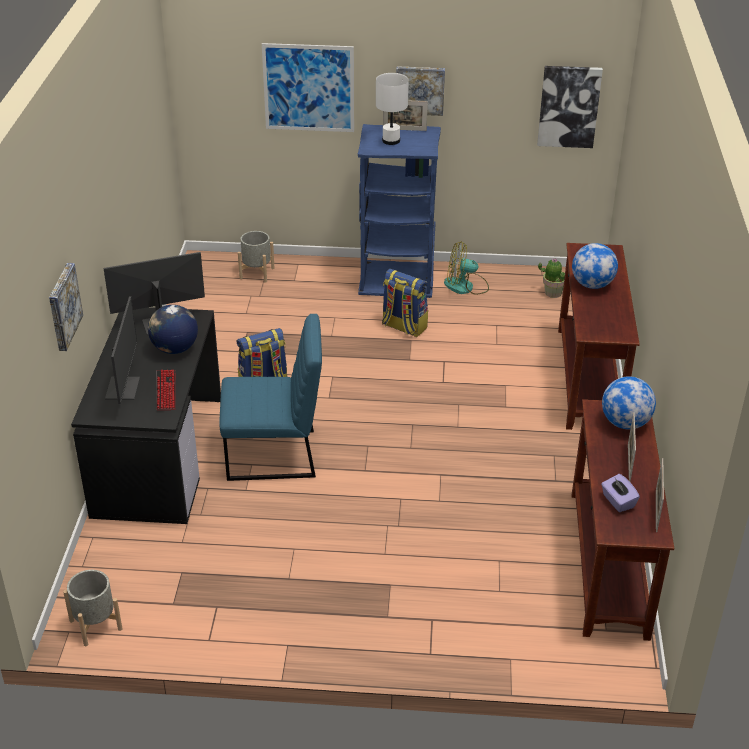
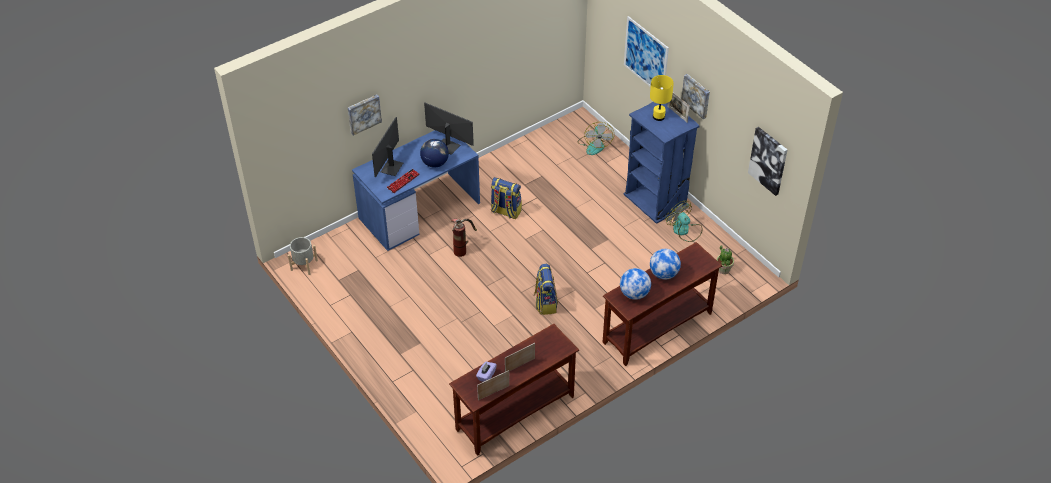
camera: 50 degrees right, 10 degrees up
black desk [71,307,221,524] -> blue desk [352,130,480,251]
monitor [105,297,140,404] -> monitor turned 150 degrees clockwise [372,117,403,177]
blue chair [219,314,322,481] -> fire extinguisher [450,219,477,257]
grey planter [238,231,274,283] -> fan [578,122,614,155]
white table lamp [376,73,409,145] -> yellow table lamp [650,75,674,121]
backpack [382,269,428,337] -> backpack moved to [534,264,558,315]
globe [602,376,656,430] -> globe moved to [620,268,651,300]

